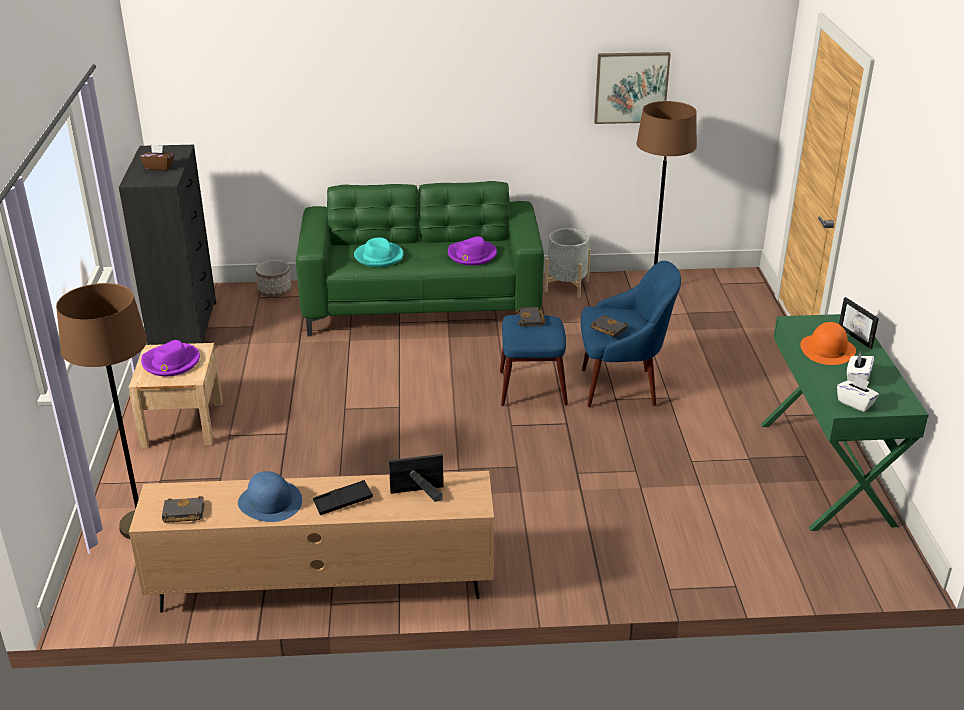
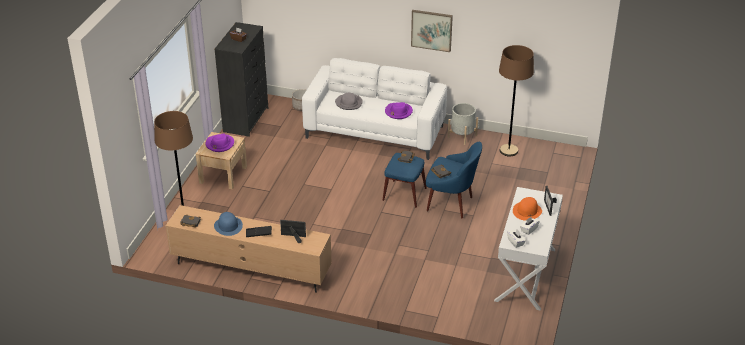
camera: 20 degrees right, 5 degrees up
green sofa [296,181,544,336] -> white sofa [302,58,447,160]
turquoise hat [354,238,404,267] -> grey hat [335,93,363,110]
picture [594,52,671,124] -> picture moved to [411,10,453,52]
green console table [761,314,929,531] -> white console table [494,187,563,311]

